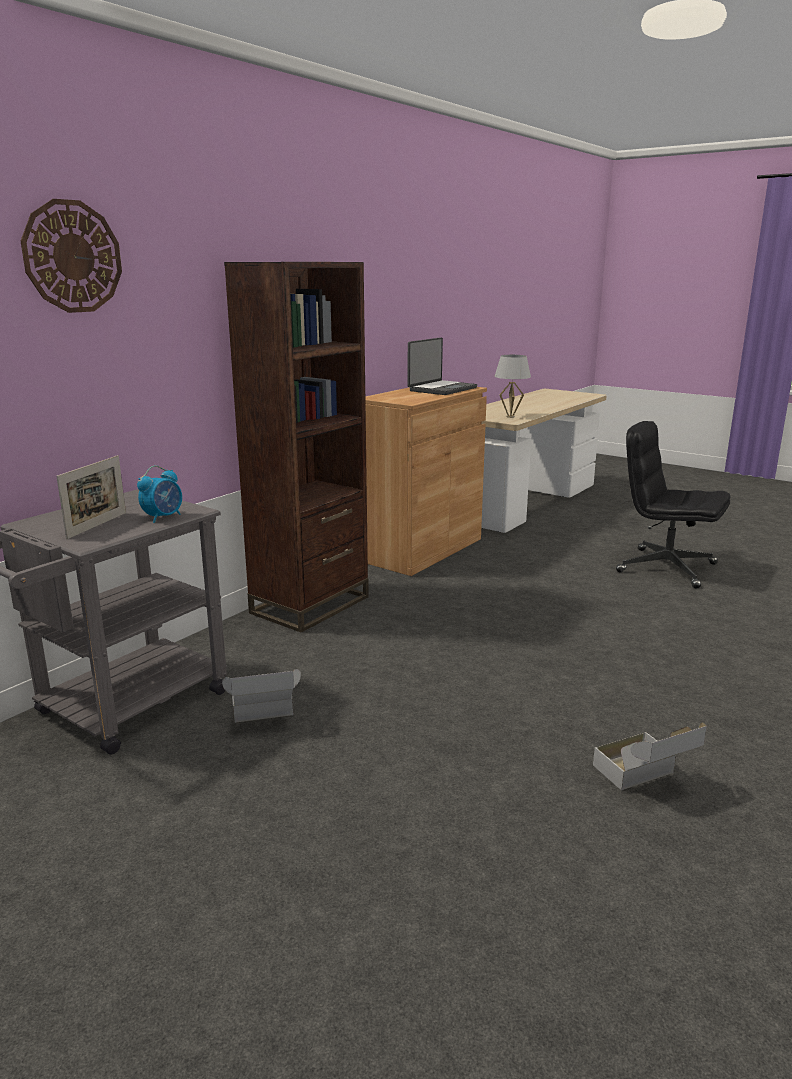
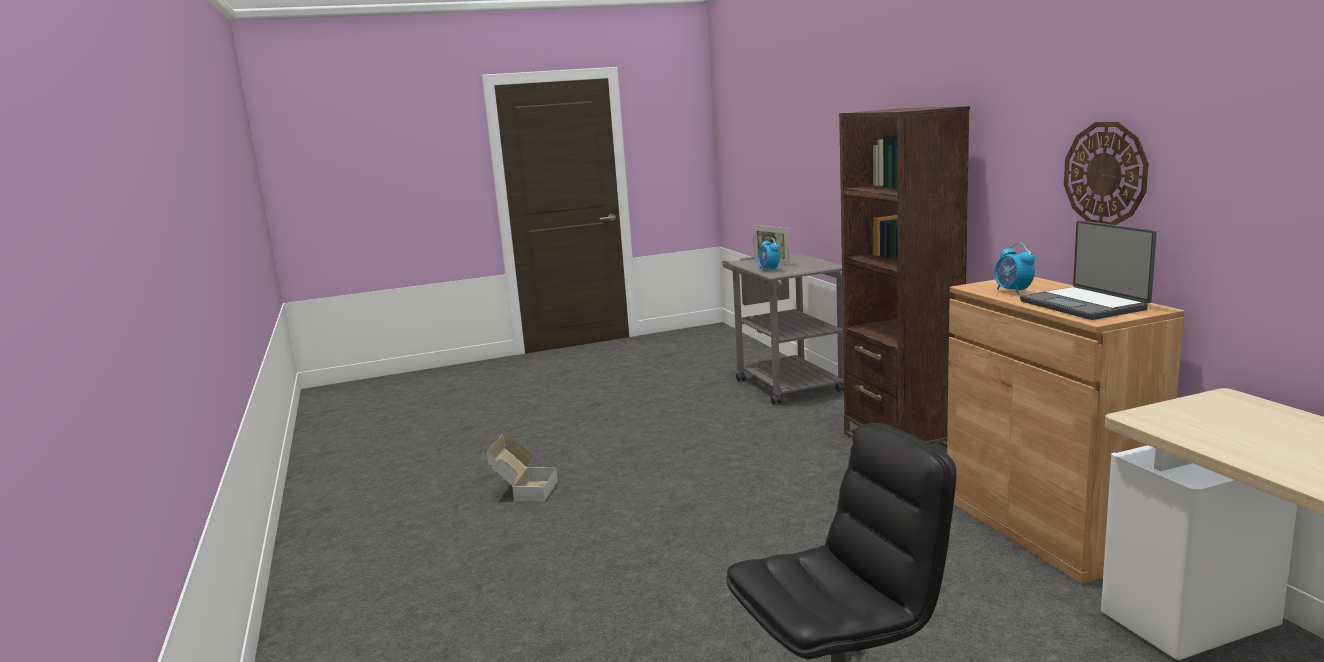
camera: 125 degrees right, 5 degrees down
wall clock [21,199,122,313] -> wall clock moved to [1064,122,1149,225]
cardboard box [222,669,301,723] -> none
white table lamp [495,355,531,418] -> none
none -> alarm clock [994,242,1035,295]

